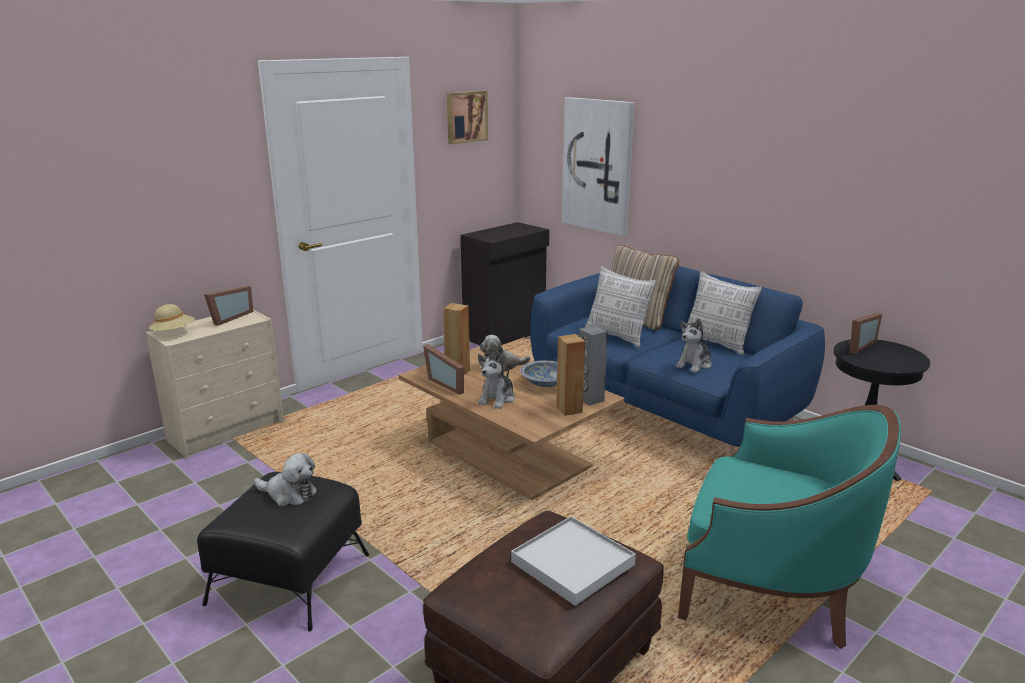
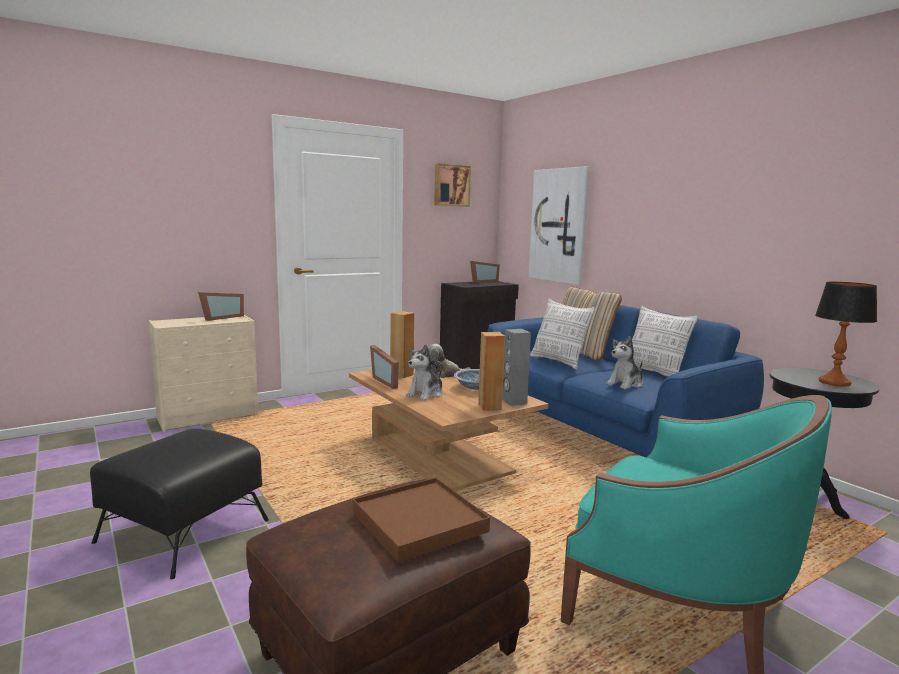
camera: 10 degrees right, 10 degrees down
beige hat [149,304,195,331] -> none
plush toy [254,453,317,506] -> none
white tray [511,516,636,606] -> brown tray [353,477,490,562]
picture frame [847,313,882,354] -> picture frame moved to [470,261,500,283]
none -> table lamp [815,282,877,387]

